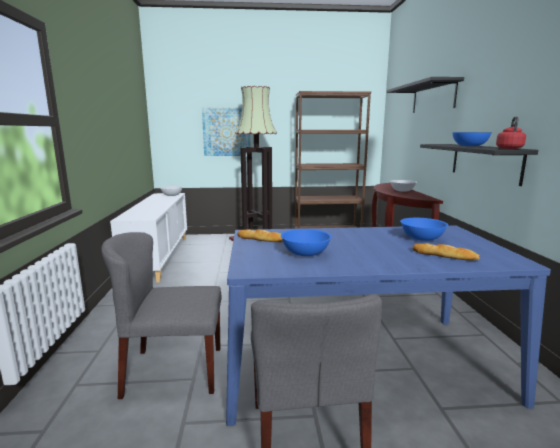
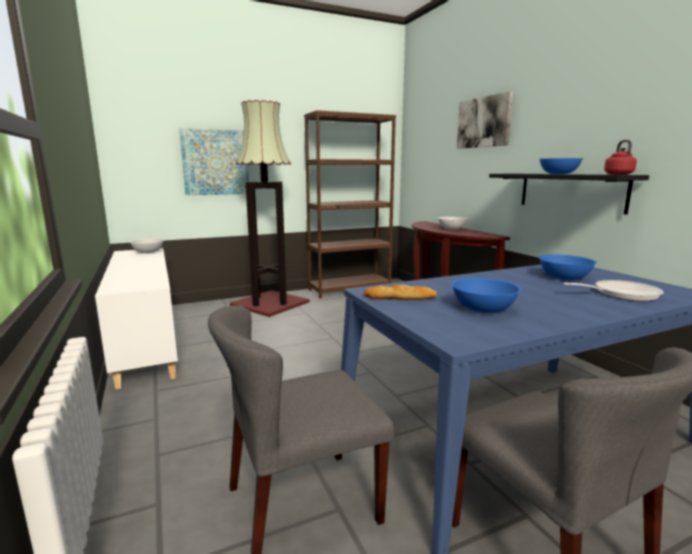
camera: 20 degrees left, 0 degrees up
black shelf [387,77,464,113] -> picture [457,91,513,149]
bread [412,243,480,260] -> frying pan [563,280,664,301]

